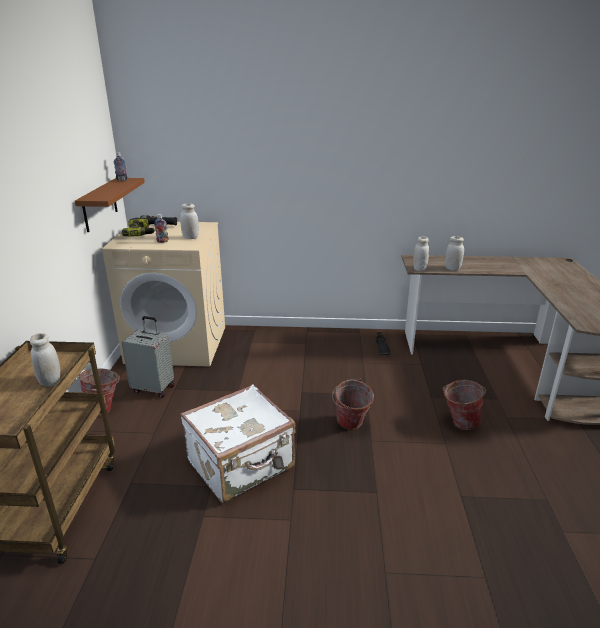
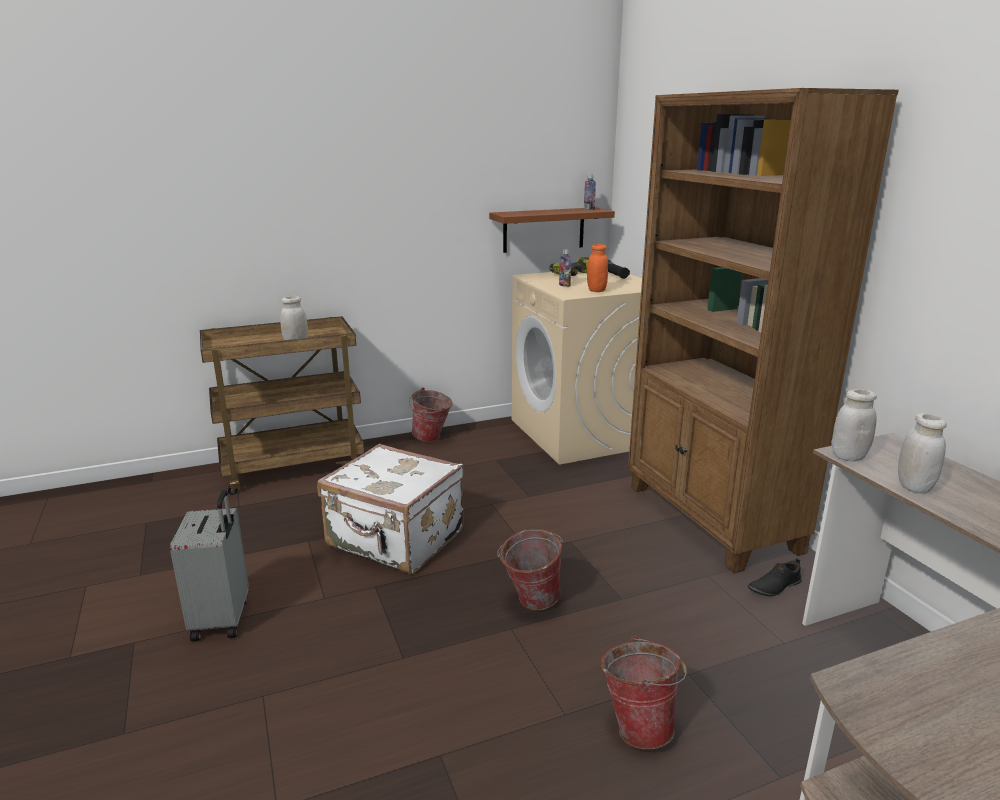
camera: 65 degrees right, 5 degrees down
grey suitcase [122,316,175,398] -> grey suitcase moved to [170,490,249,642]
white jar [180,204,199,239] -> orange jar [587,244,608,292]
none -> brown bookcase [628,88,899,573]

